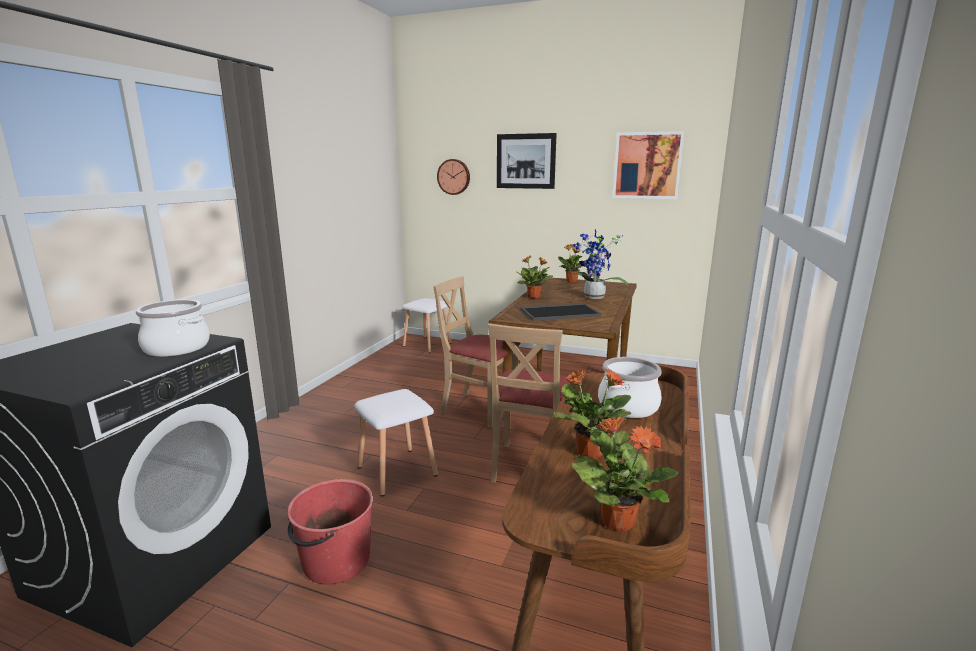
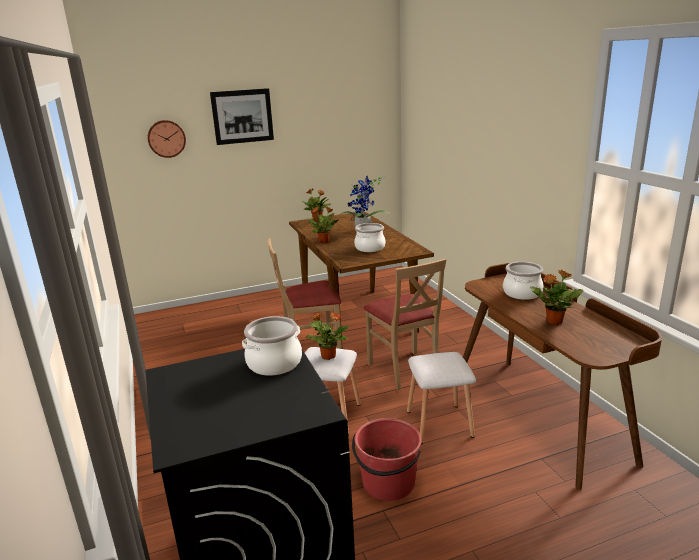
camera: 40 degrees left, 5 degrees up
white stool [402,298,452,353] -> white stool moved to [407,352,476,444]
tray [520,303,601,321] -> cooking pot [354,223,386,252]
potted plant [572,416,678,531] -> potted plant moved to [305,312,349,360]
picture [612,131,685,199] -> none

